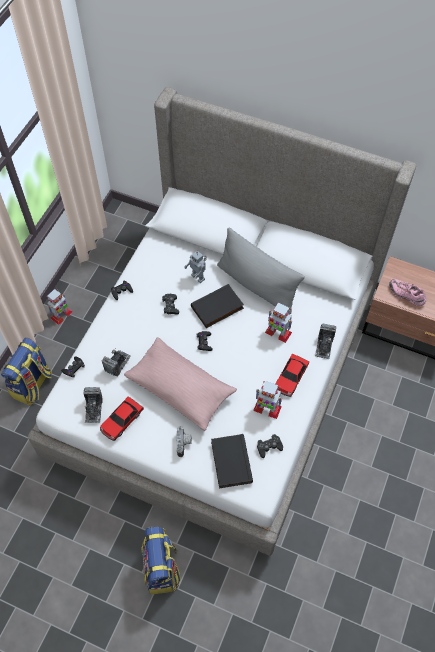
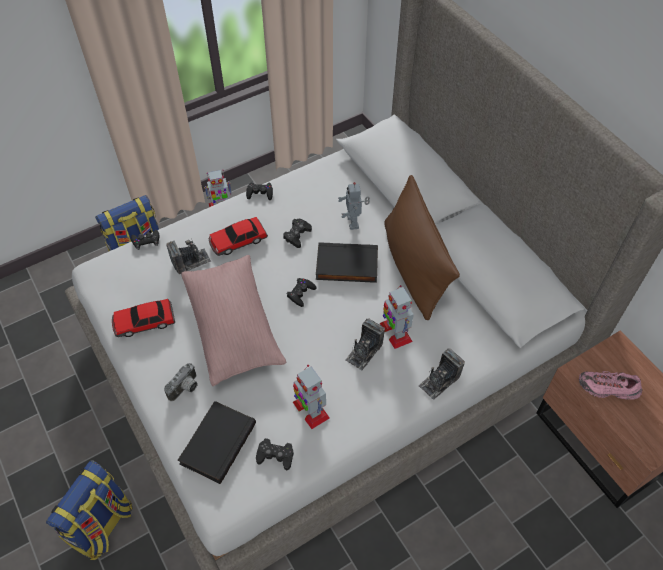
camera: 35 degrees right, 5 degrees down
camera [84,387,103,423] -> camera moved to [345,318,385,370]
grey pillow [217,228,305,314] -> brown pillow [385,175,460,320]
toy car [276,354,309,397] -> toy car moved to [209,217,268,256]
pink shoe [389,279,426,306] -> pink shoe turned 60 degrees counterclockwise [579,371,642,400]

